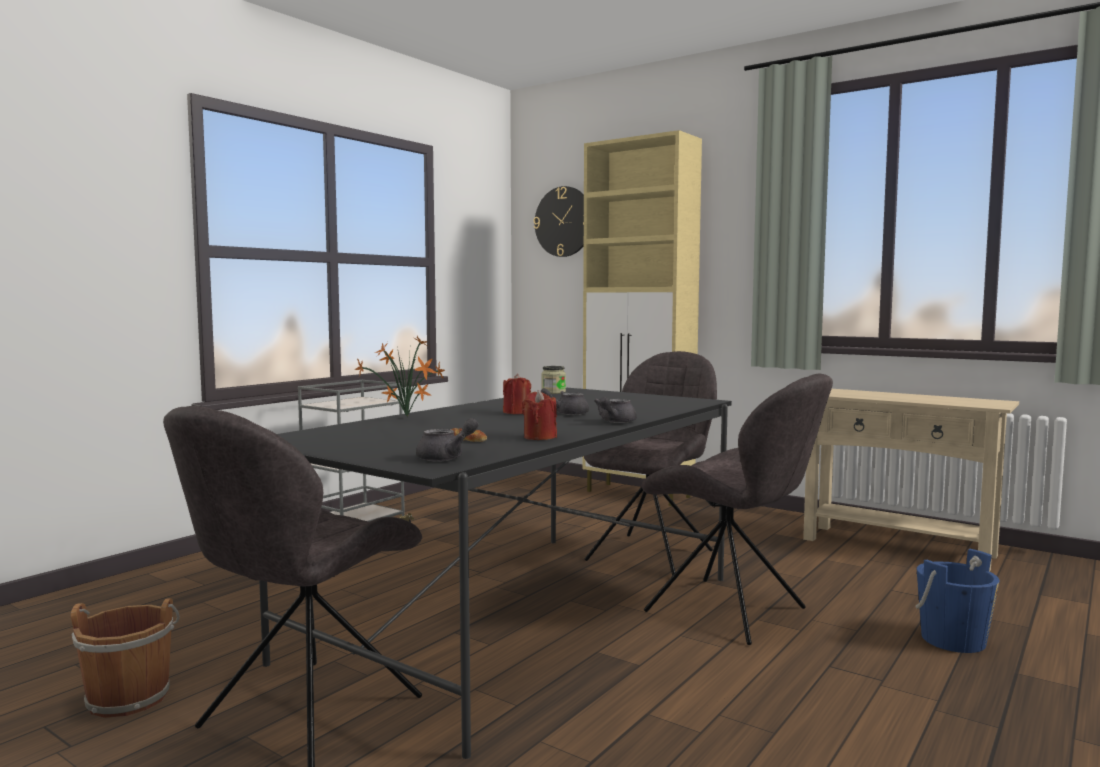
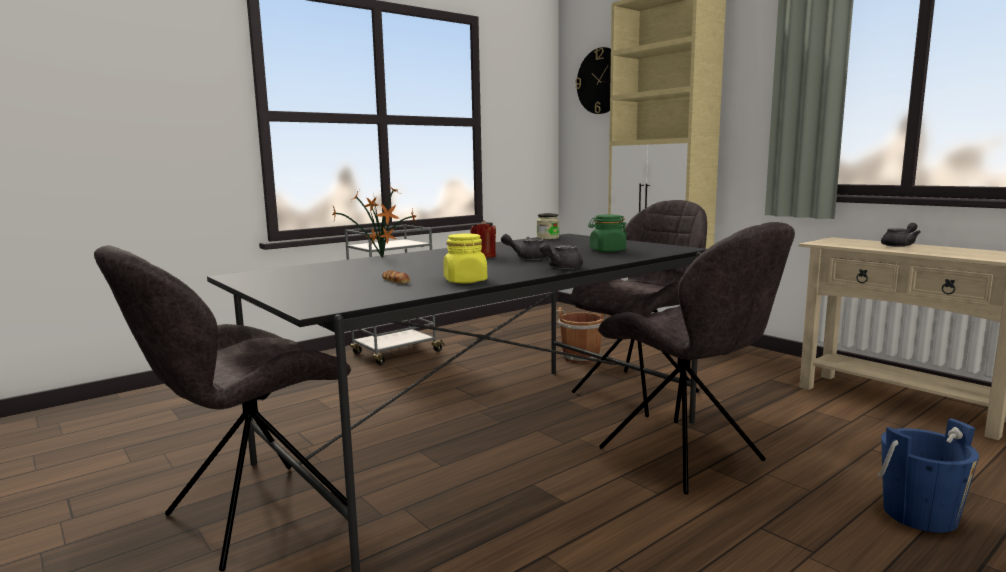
camera: 15 degrees right, 5 degrees up
brown bucket [71,598,180,718] -> brown bucket moved to [557,307,606,363]
grey teapot [416,418,478,462] -> grey teapot moved to [881,223,921,247]
red candle [522,390,557,440] -> yellow jar [444,234,487,283]
none -> green jar [588,215,627,252]

